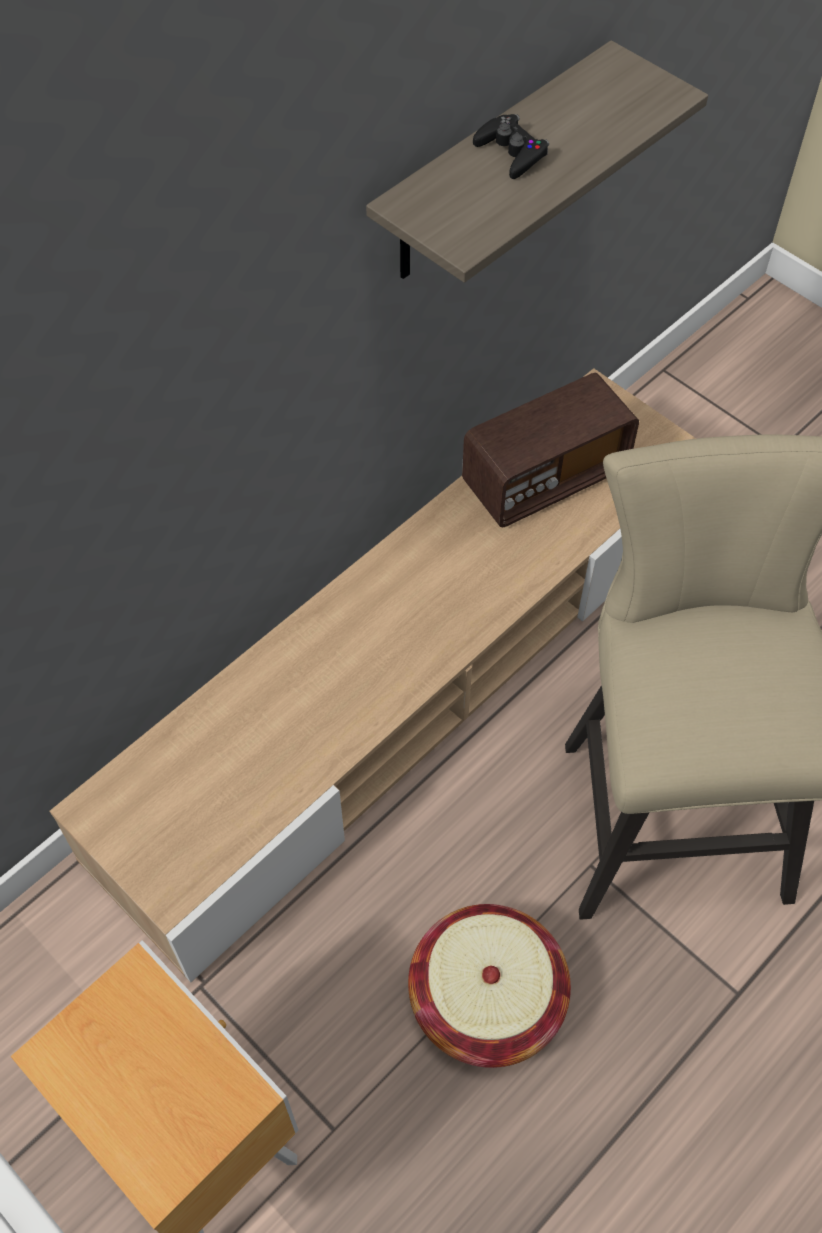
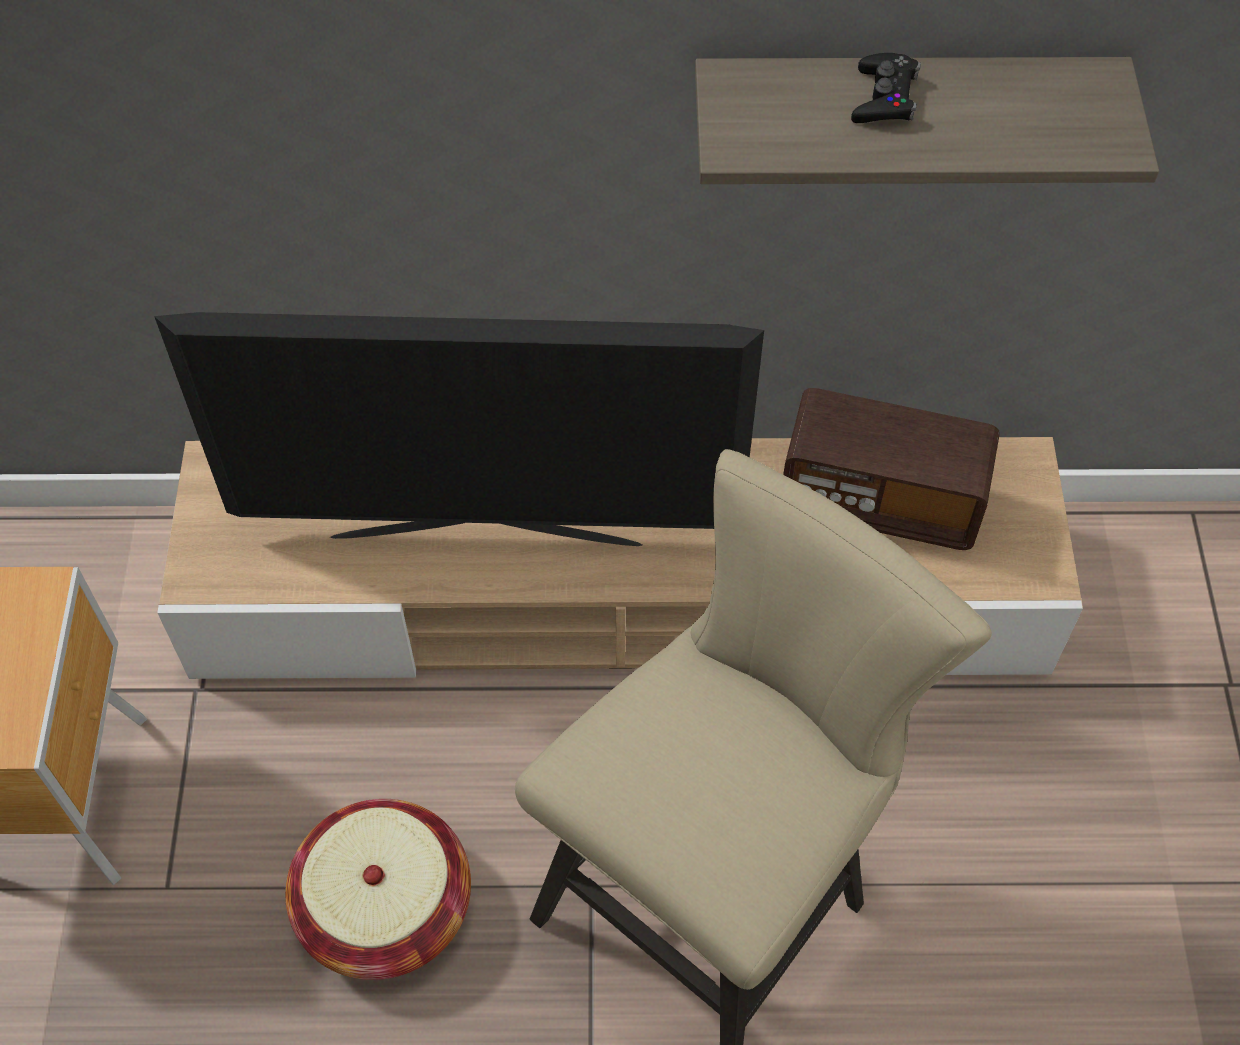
camera: 45 degrees right, 0 degrees up
none -> television [154,312,764,546]

